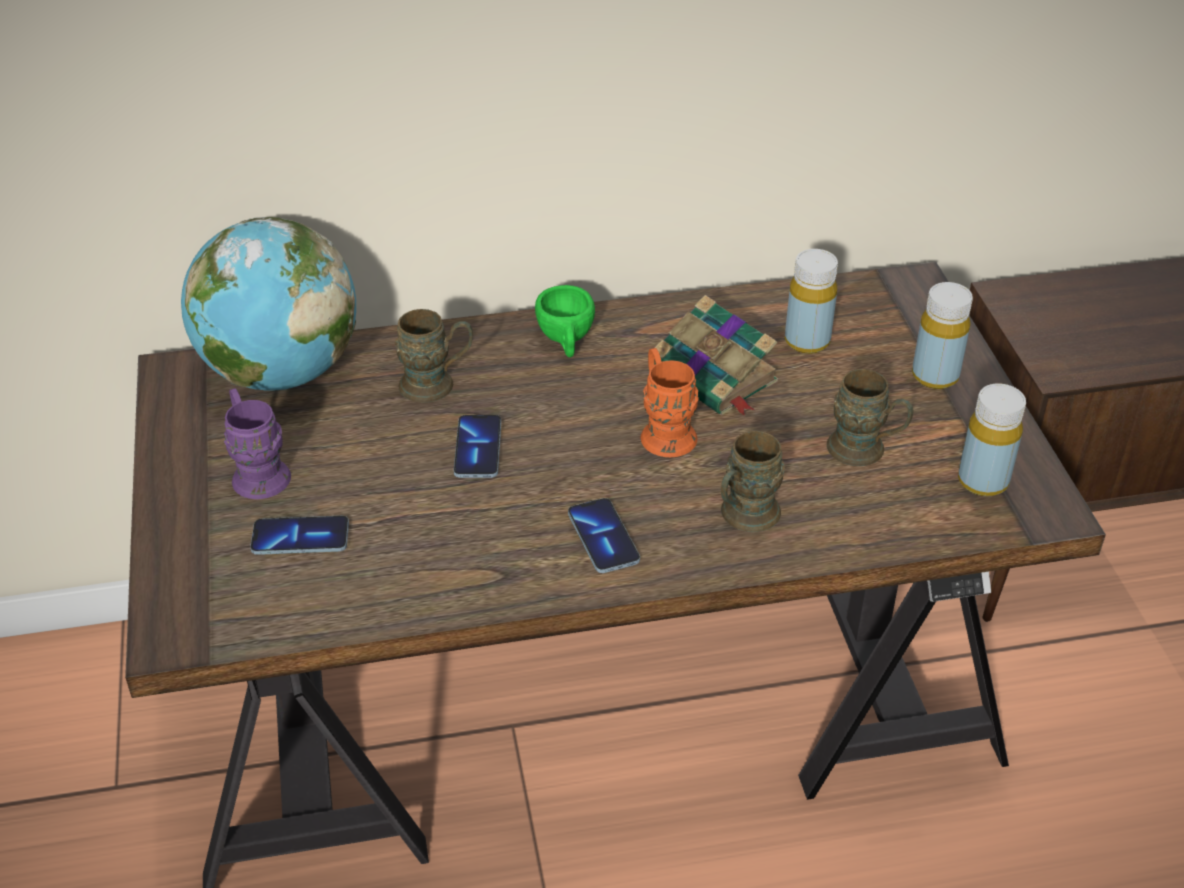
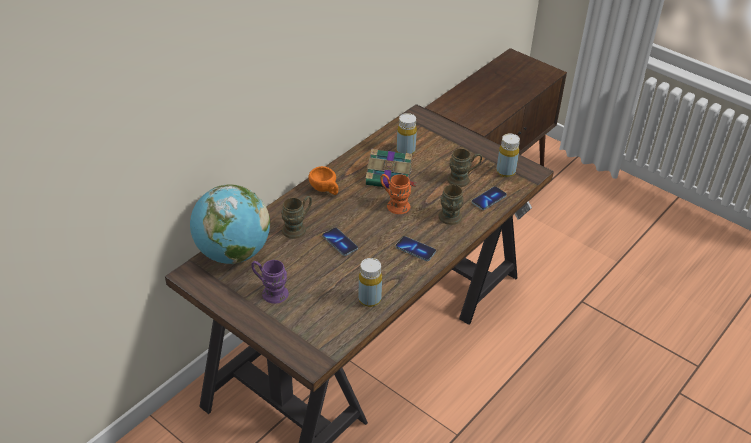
camera: 40 degrees left, 0 degrees up
phone [250,516,349,555] -> phone moved to [472,186,507,210]
green cup [535,285,595,357] -> orange cup [309,166,339,195]
yellow bottle [912,282,973,389] -> yellow bottle moved to [358,258,382,307]

